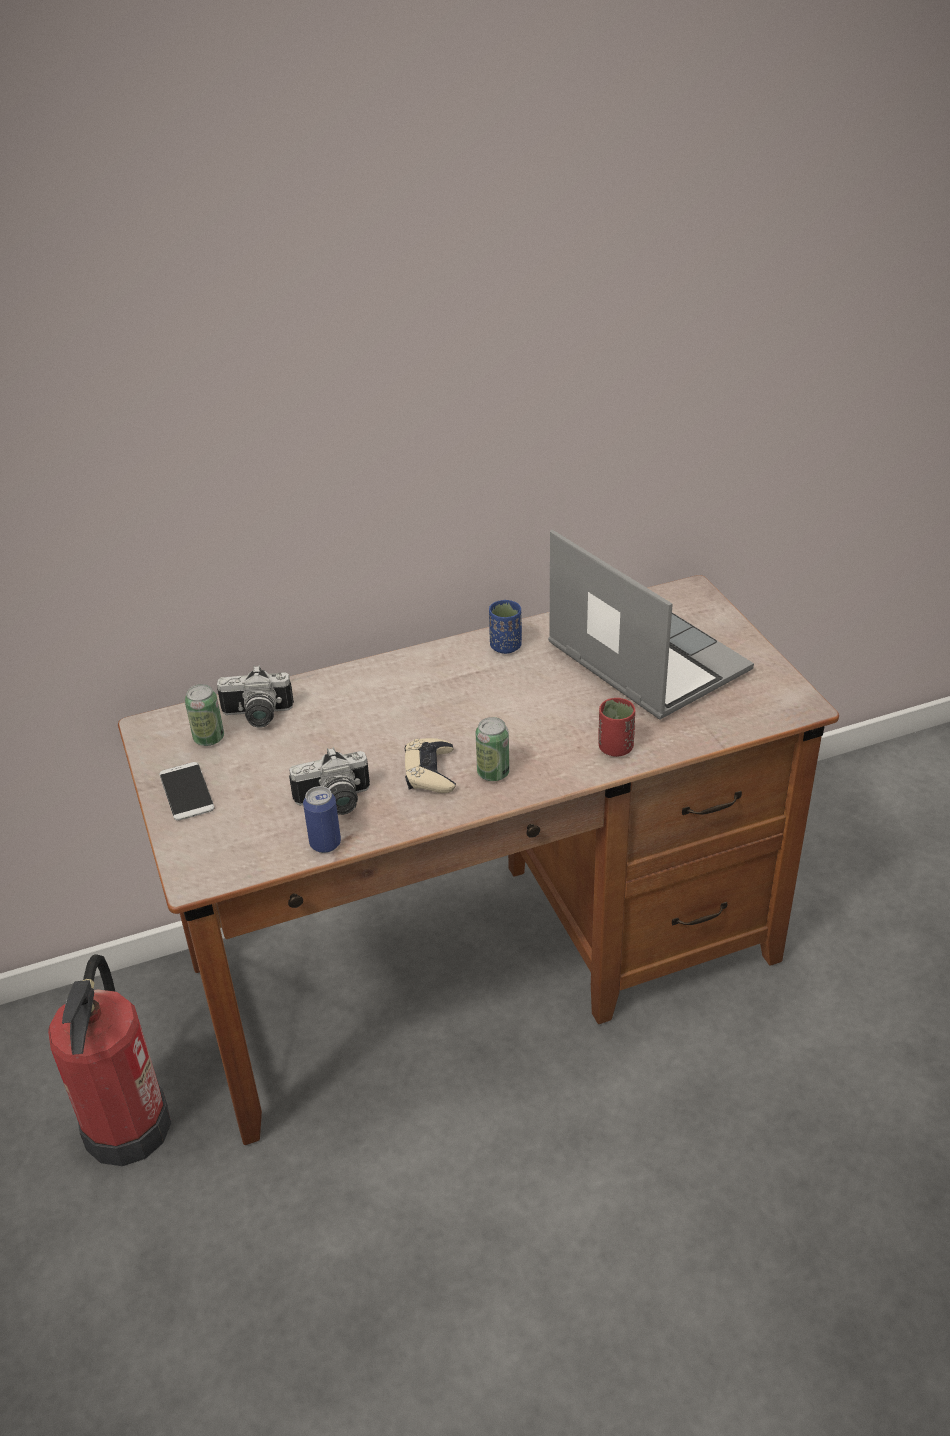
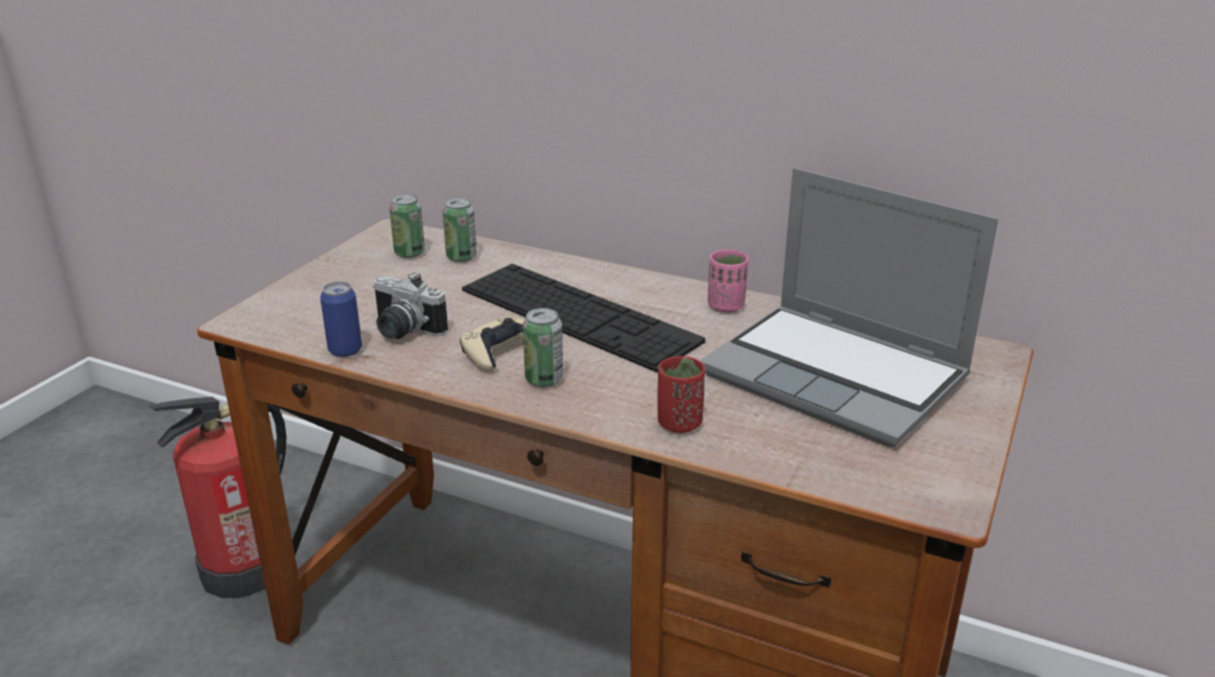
camera: 45 degrees right, 10 degrees down
phone [160,762,214,821] -> none
camera [217,665,294,728] -> can [443,198,477,262]
blue cup [489,600,522,654] -> pink cup [707,250,748,313]
laptop [548,530,754,719] -> laptop turned 120 degrees clockwise [700,168,998,447]
none -> keyboard [462,264,705,372]

